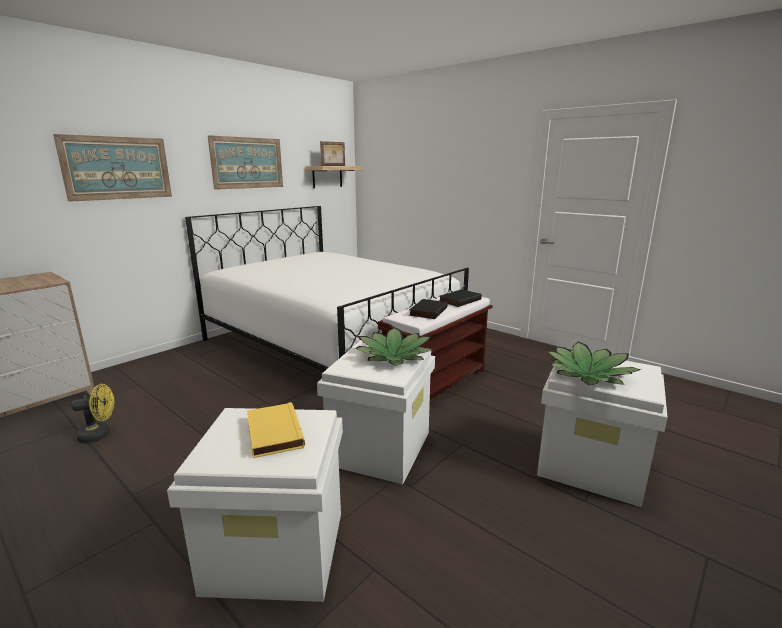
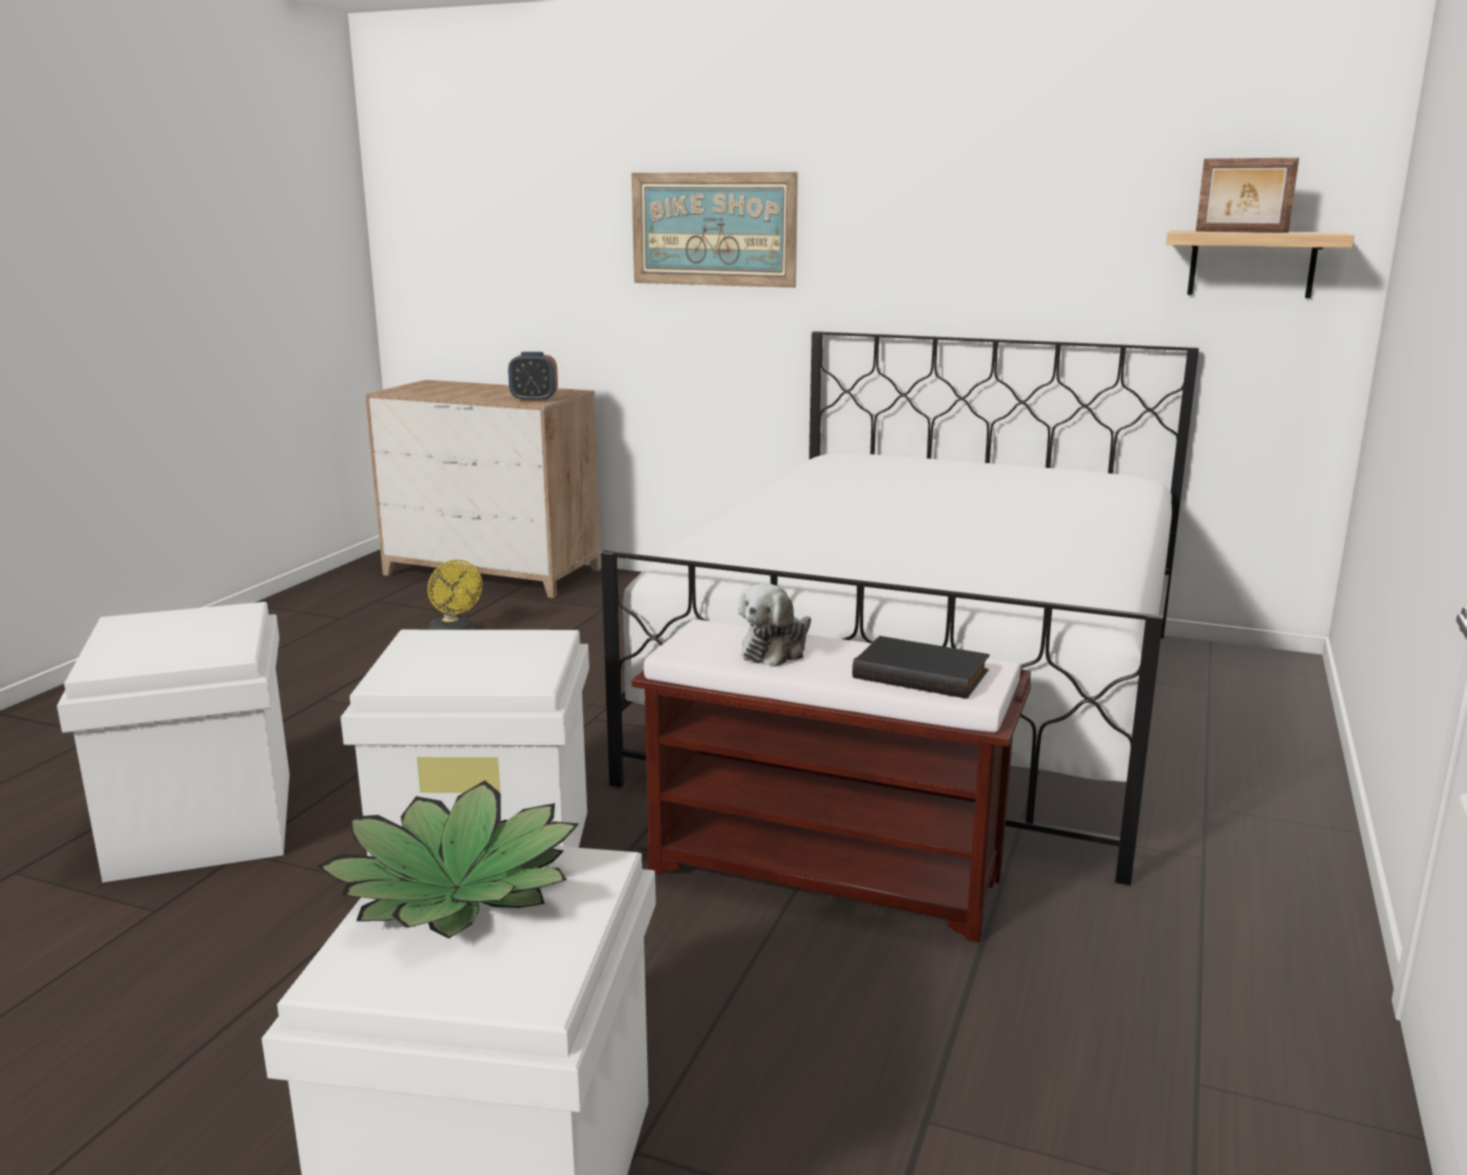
camera: 70 degrees right, 0 degrees up
picture [208,135,283,190] -> none
yellow book [247,402,305,458] -> none
potted plant [355,327,433,366] -> none
black book [409,299,448,319] -> plush toy [738,583,811,667]
none -> alarm clock [508,352,558,402]

